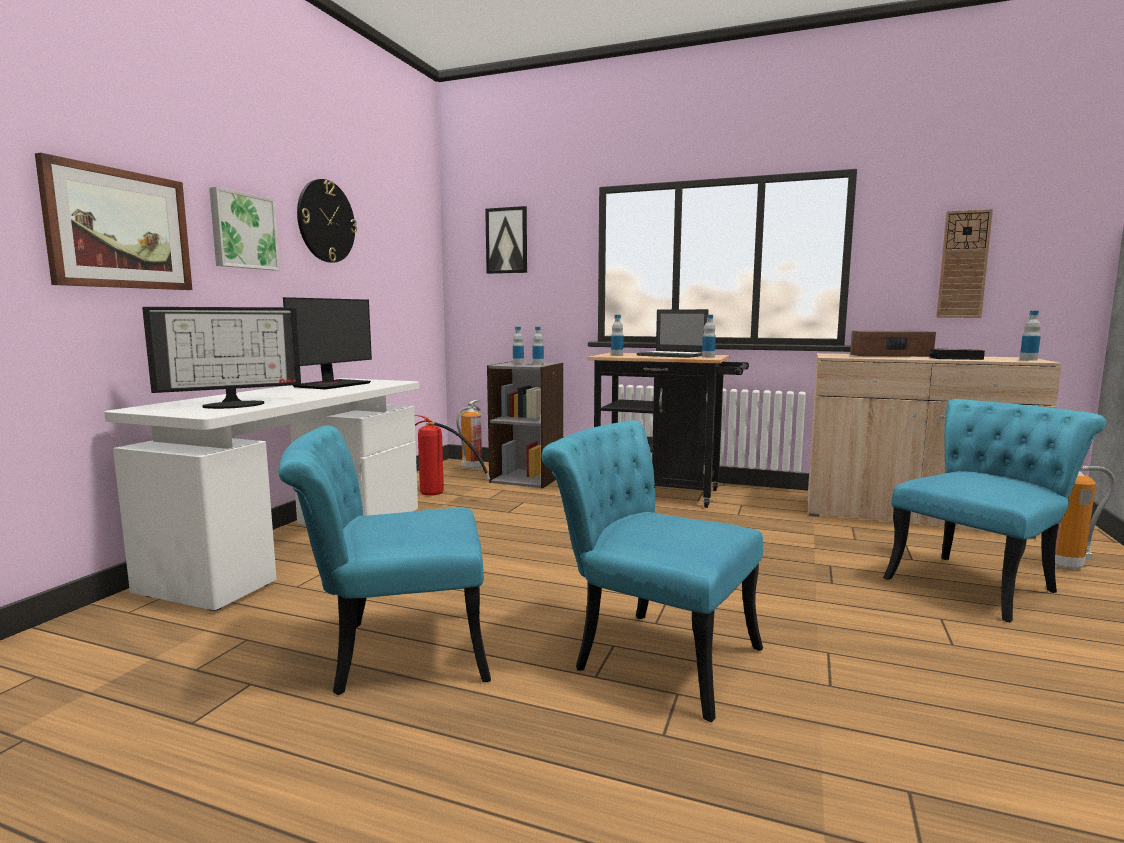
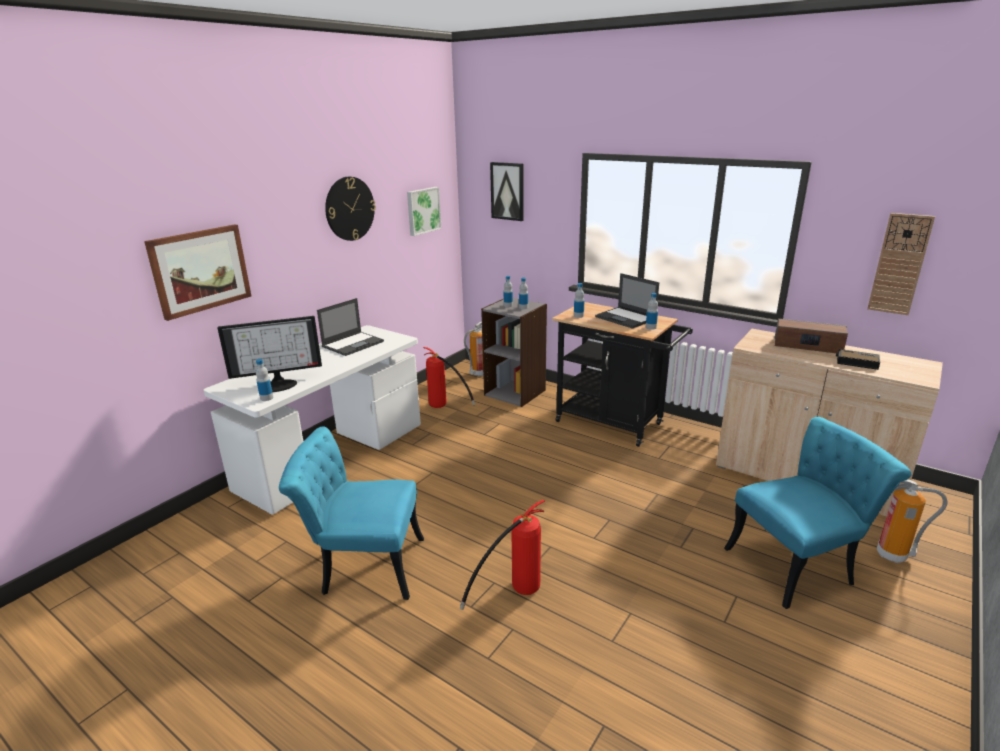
camera: 15 degrees right, 15 degrees up
picture [209,187,280,270] -> picture moved to [407,187,442,236]
monitor [283,297,372,390] -> laptop [317,298,384,356]
turquoise chair [542,420,763,722] -> fire extinguisher [460,500,545,610]
bottle [1020,311,1041,361] -> bottle moved to [256,359,273,401]

